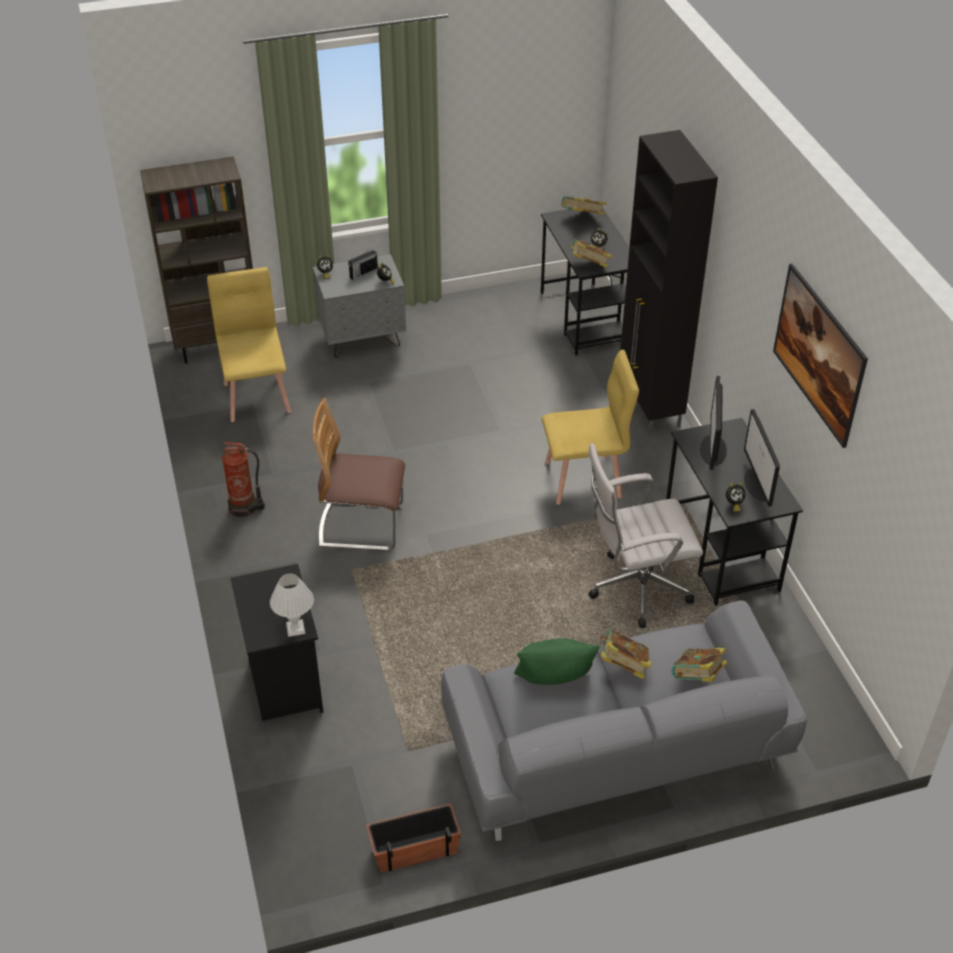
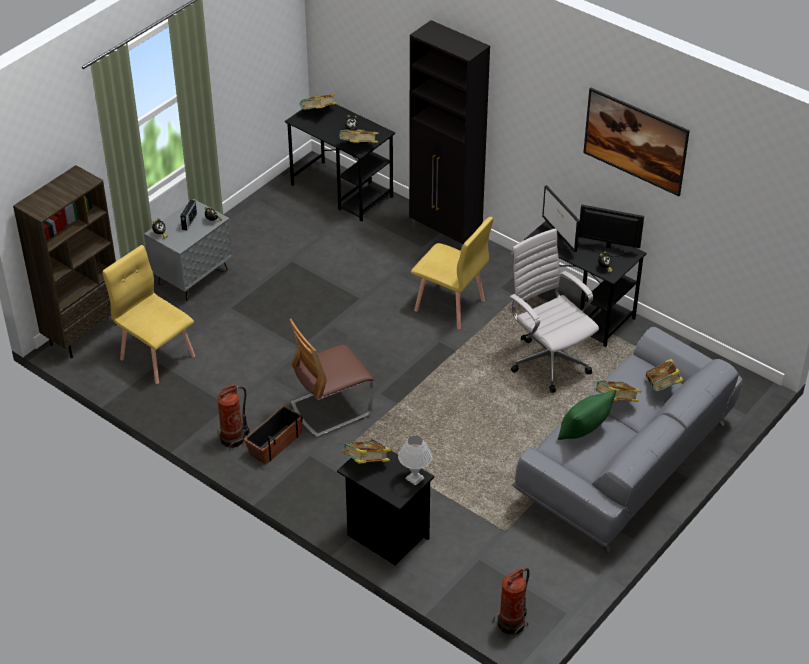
camera: 35 degrees left, 0 degrees up
planter [366,803,461,873] -> planter moved to [244,405,303,465]
yellow chair [542,350,639,505] -> yellow chair turned 75 degrees clockwise [411,217,493,329]
white office chair [588,443,703,628] -> white office chair turned 105 degrees clockwise [509,228,599,393]
monitor [744,409,780,507] -> monitor turned 150 degrees clockwise [578,205,644,257]
none -> book [342,441,391,464]
none -> fire extinguisher [493,568,529,637]

